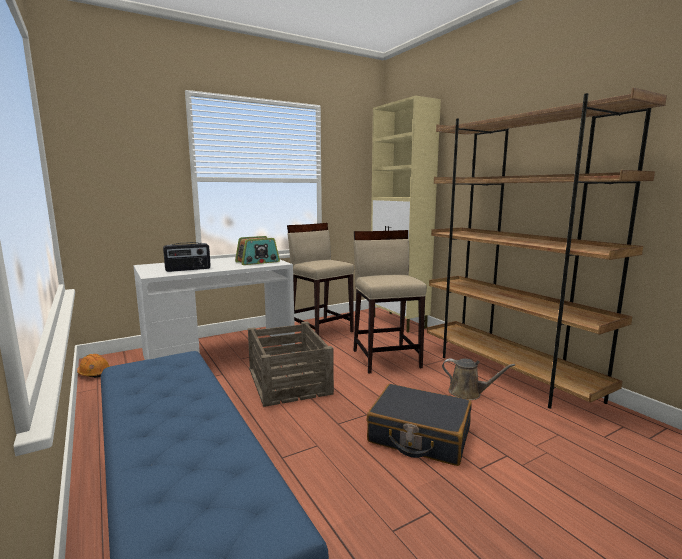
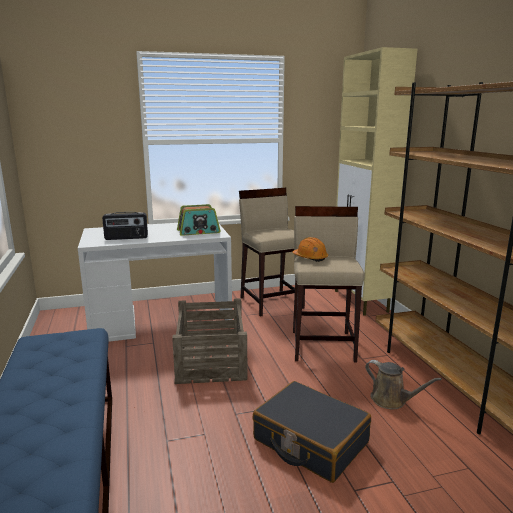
camera: 15 degrees right, 5 degrees up
orange hard hat [77,354,110,378] -> orange hard hat moved to [292,237,328,262]

